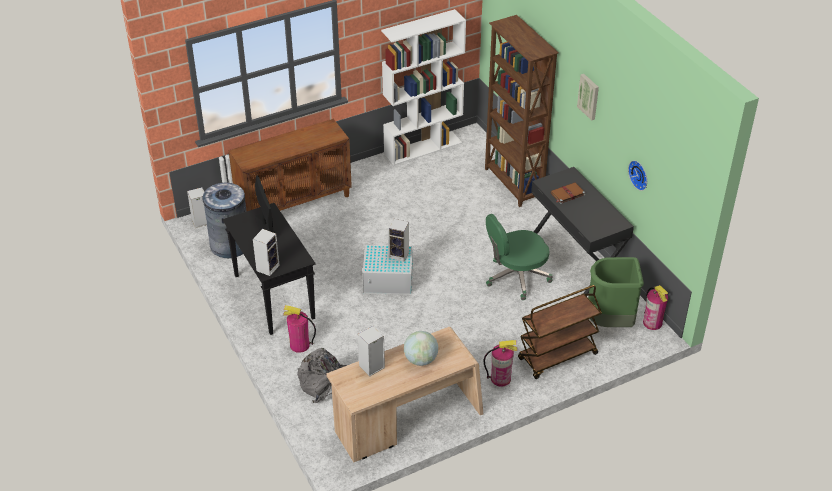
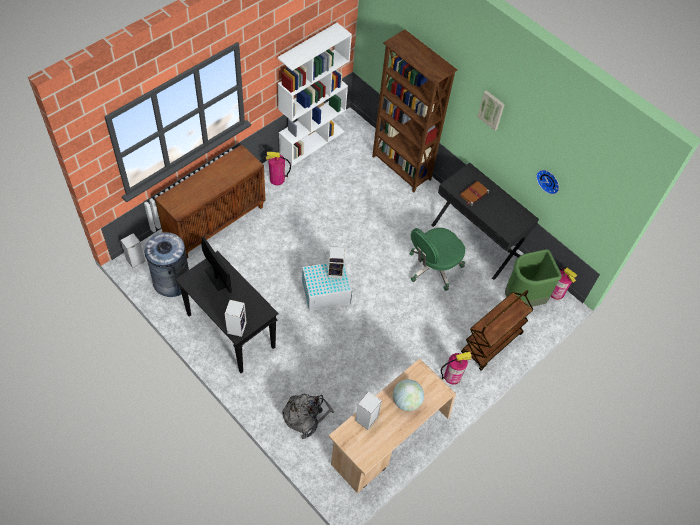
camera: 20 degrees left, 15 degrees up
fire extinguisher [283,305,316,353] -> fire extinguisher moved to [266,152,291,185]

